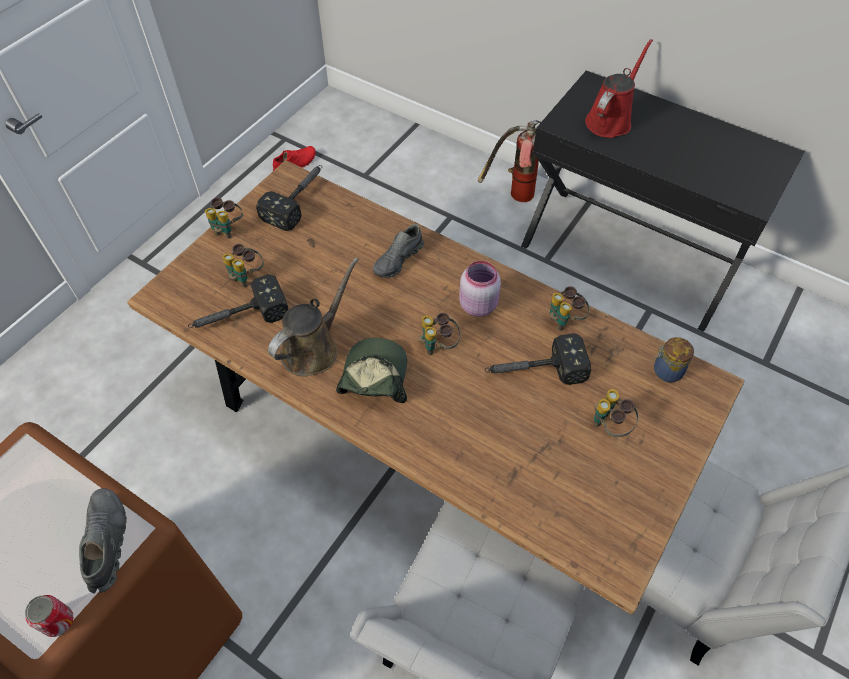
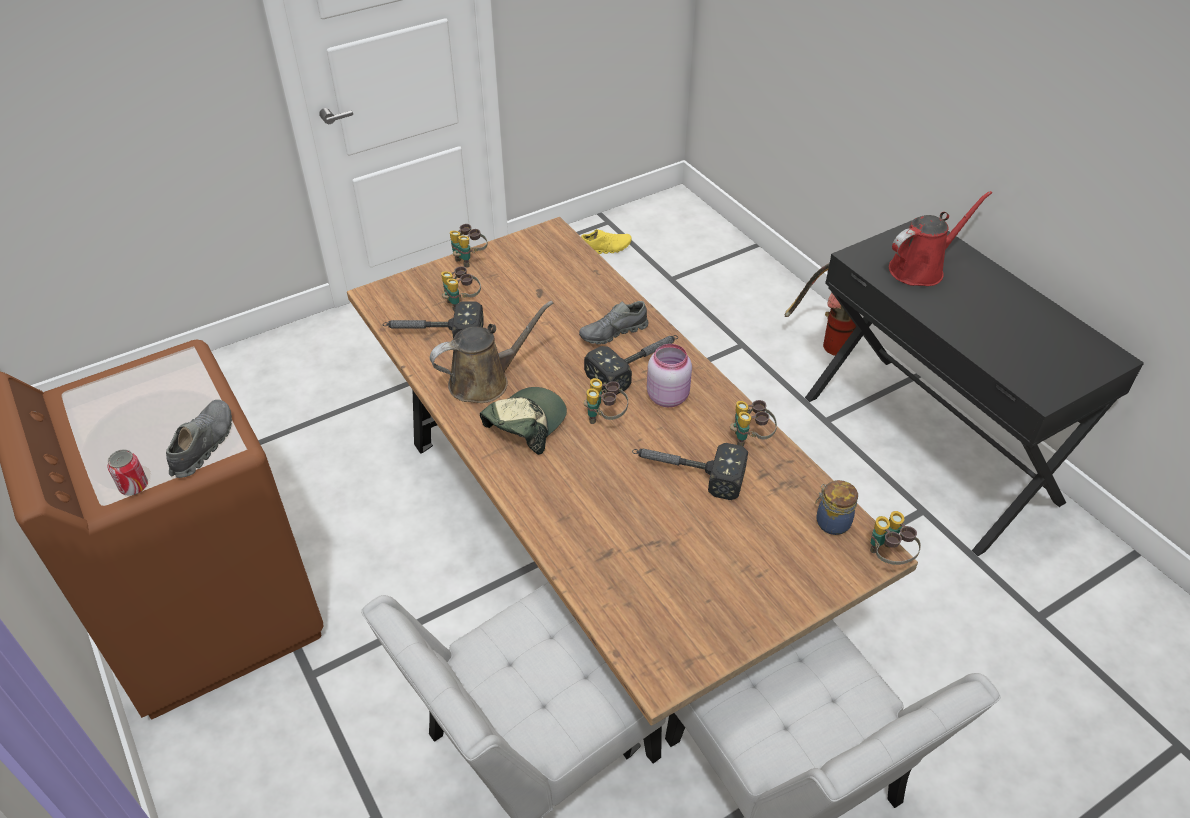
camera: 25 degrees right, 10 degrees down
hammer [256,165,321,231] -> hammer moved to [584,335,678,395]
red shoe [273,146,316,171] -> yellow shoe [581,229,632,254]
binoculars [594,389,639,437] -> binoculars moved to [870,511,921,565]

